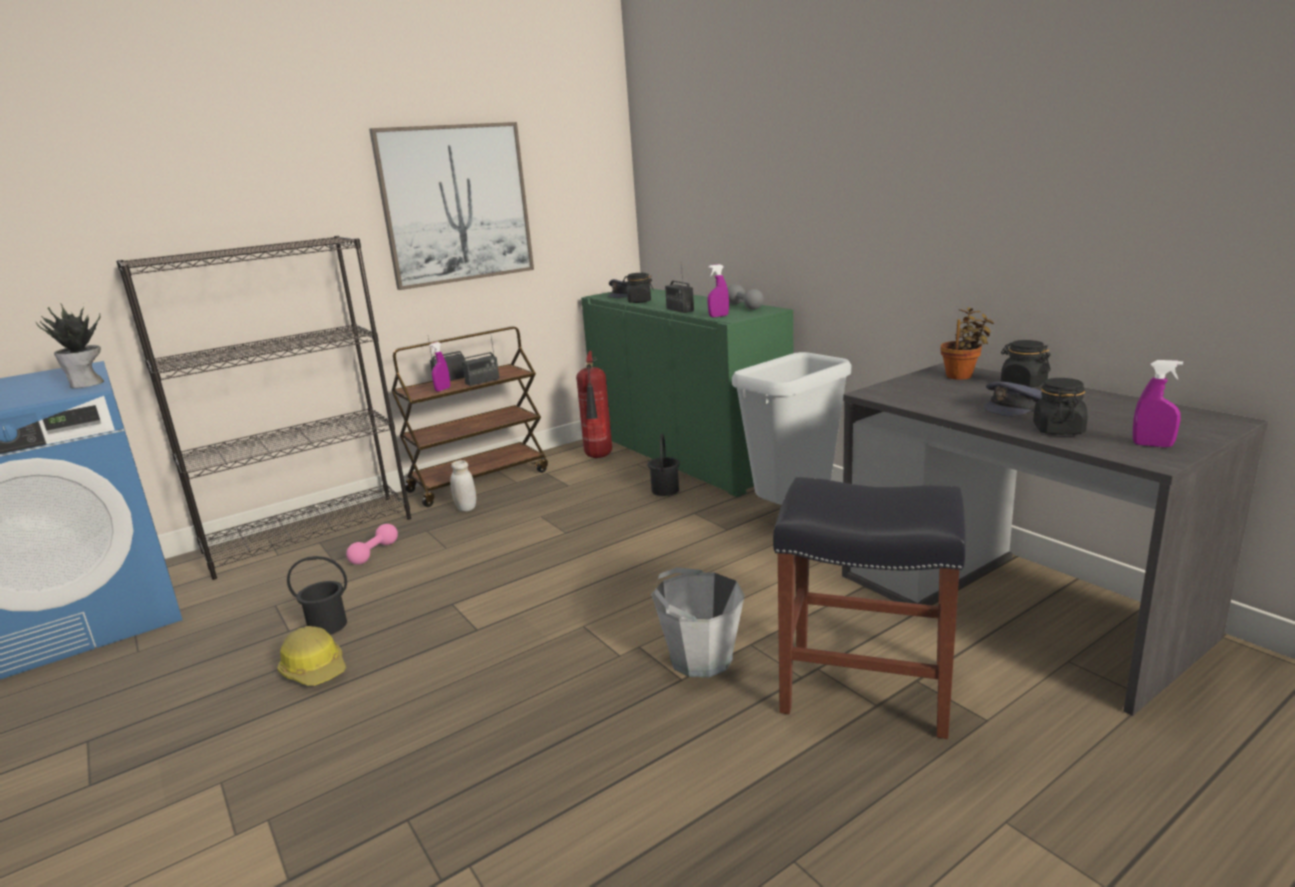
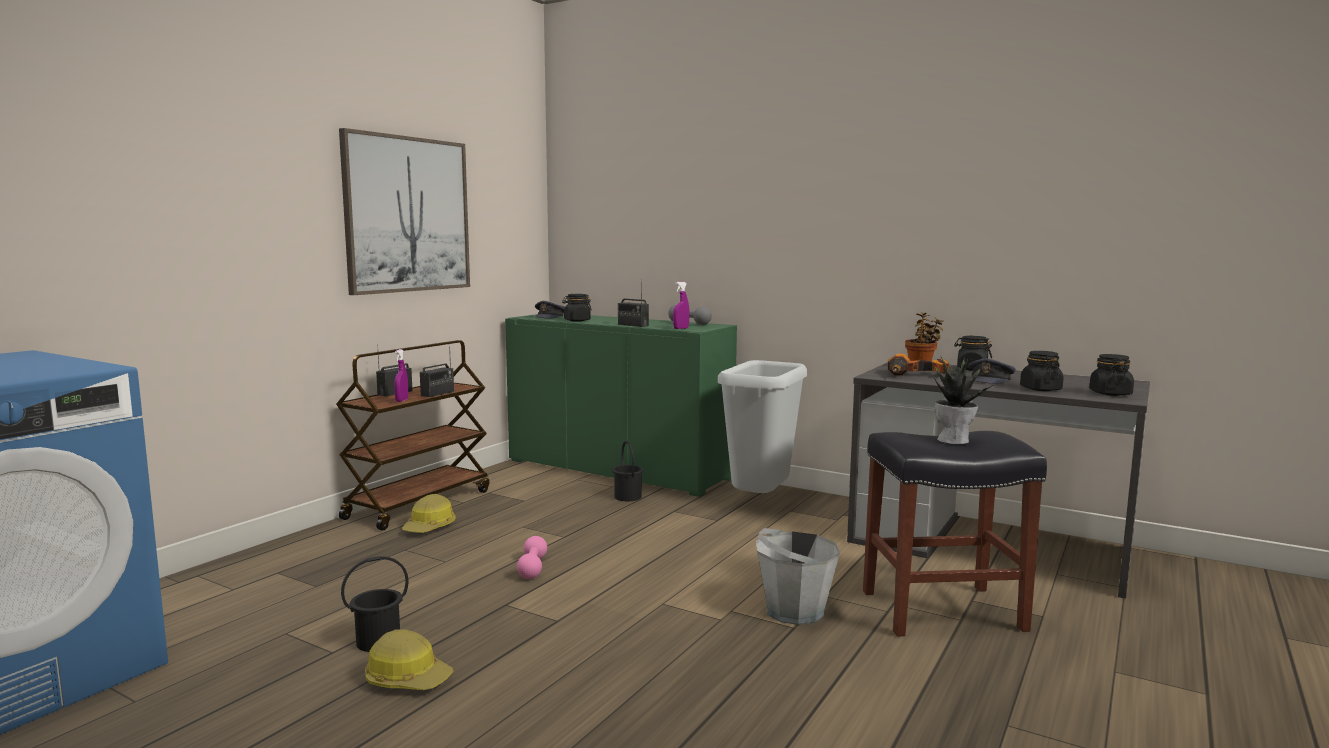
camera: 25 degrees left, 10 degrees down
potted plant [36,303,104,388] -> potted plant moved to [934,357,997,444]
black bookcase [116,236,411,580] -> none
pink dumbbell [346,524,398,565] -> pink dumbbell moved to [517,536,547,579]
white jar [450,460,476,511] -> hard hat [402,494,456,533]
fire extinguisher [576,351,612,458] -> none
purple spray bottle [1133,360,1183,447] -> black jar [1089,354,1134,396]
none -> power drill [887,354,950,376]

